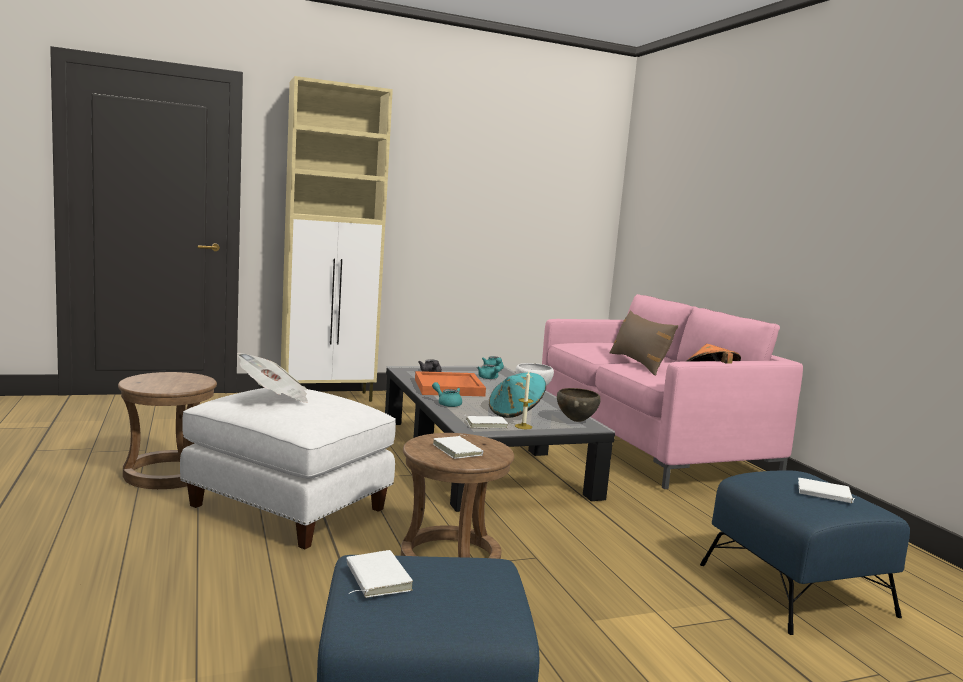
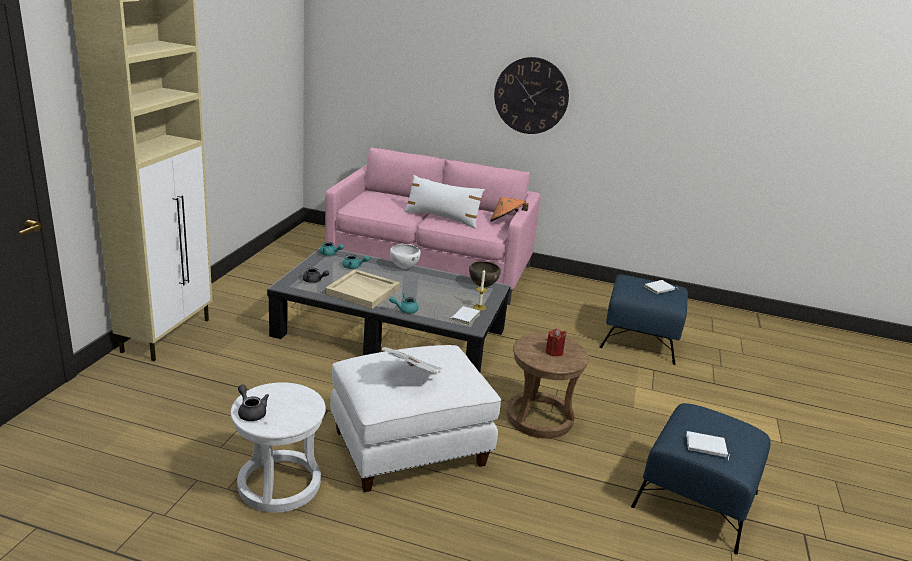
camera: 55 degrees left, 15 degrees up
brown stool [118,372,217,489] -> white stool [230,382,326,513]
orange tray [415,371,486,396] -> beige tray [325,269,400,309]
white book [433,435,483,459] -> red candle [545,329,567,357]
turquoise hat [489,373,546,418] -> none
brown pillow [610,310,678,375] -> white pillow [404,174,485,229]
none -> grey teapot [238,385,269,421]
none -> wall clock [494,57,569,134]

